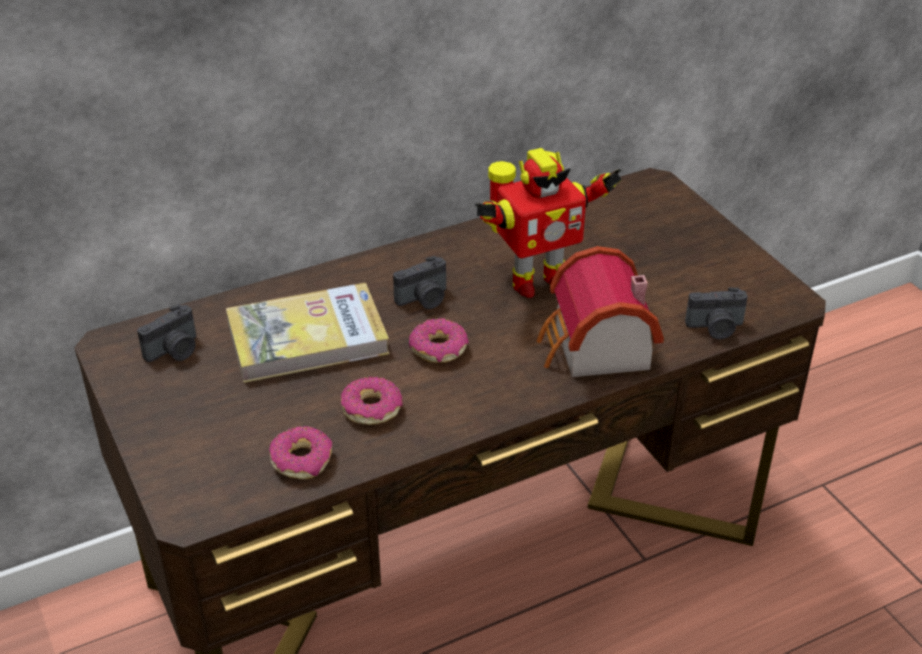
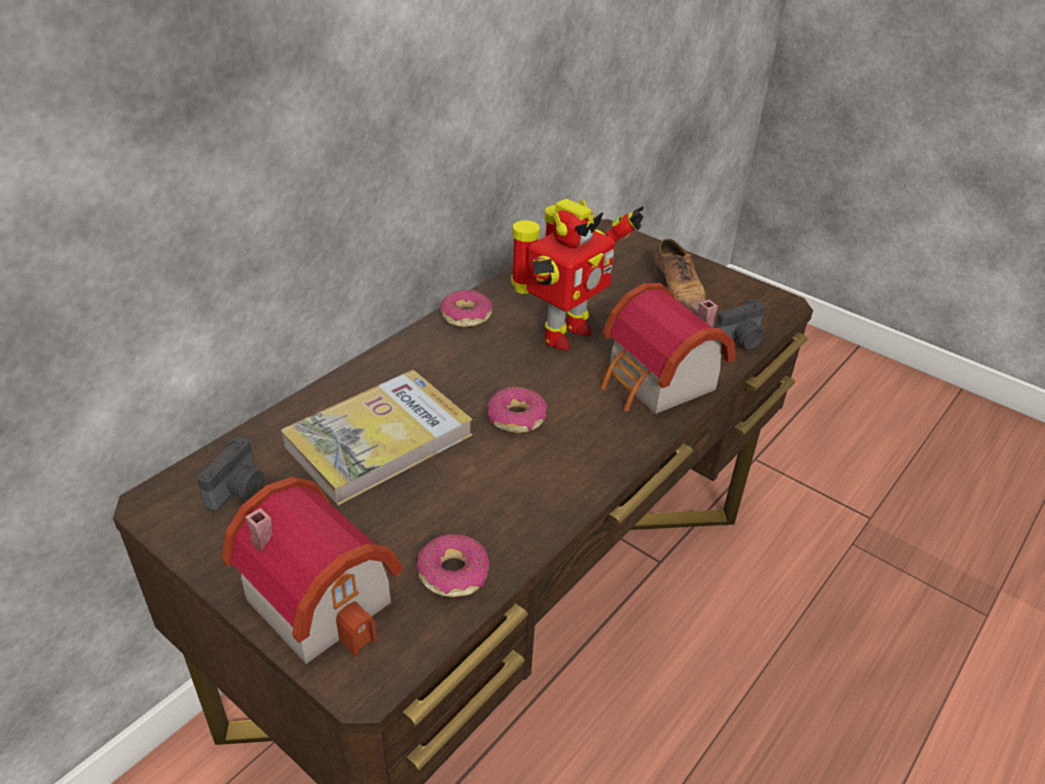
camera: 25 degrees left, 0 degrees up
donut [341,377,403,425] -> donut moved to [439,290,493,327]
camera [393,256,446,309] -> none
none -> toy house [221,477,403,664]
none -> shoe [655,238,706,316]

